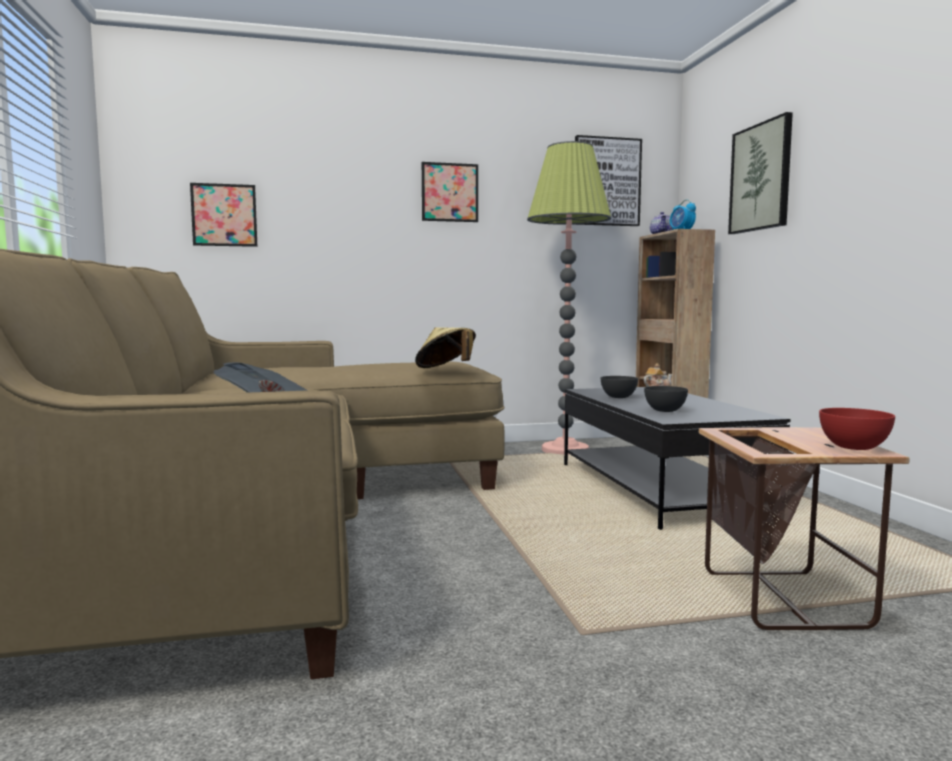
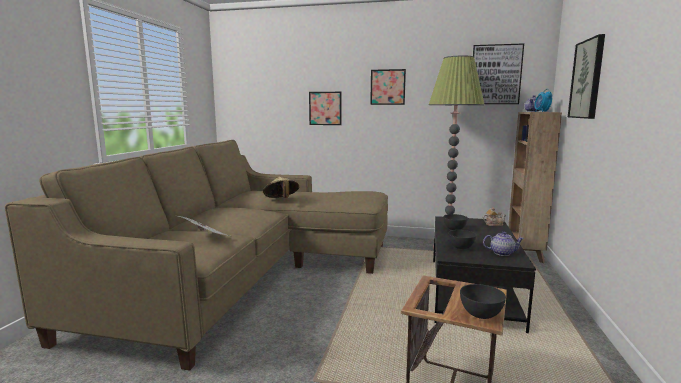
camera: 25 degrees right, 5 degrees up
picture [190,183,257,247] -> picture moved to [309,92,341,125]
beige hat [415,327,476,368] -> beige hat moved to [263,177,299,198]
red bowl [819,408,895,450] -> grey bowl [460,284,506,319]
none -> teapot [483,232,524,256]

